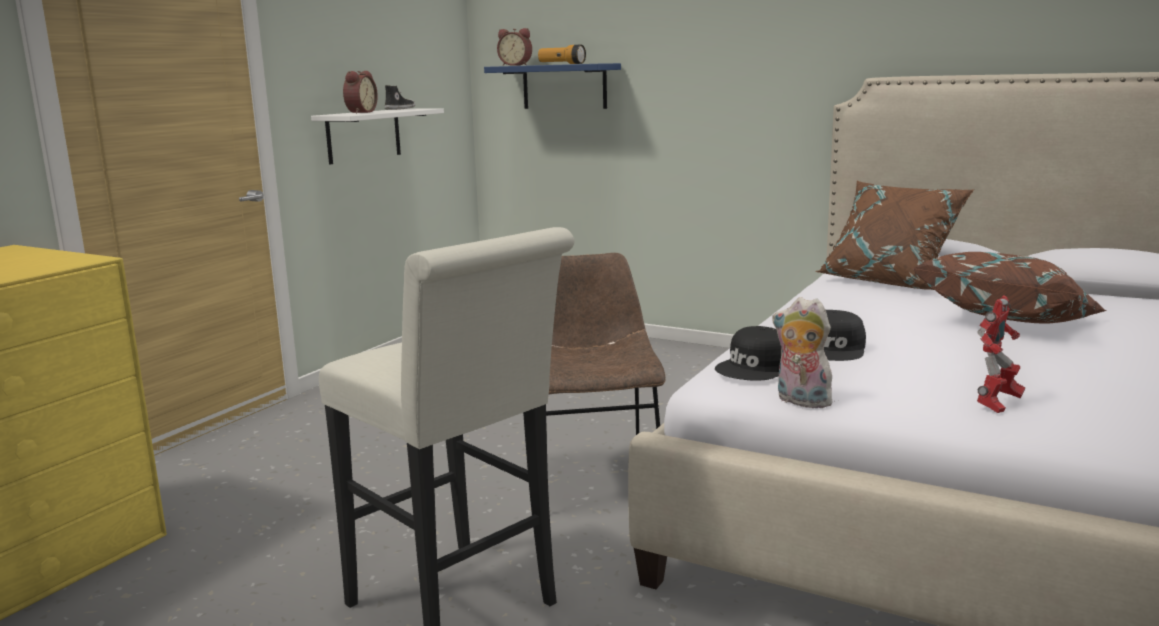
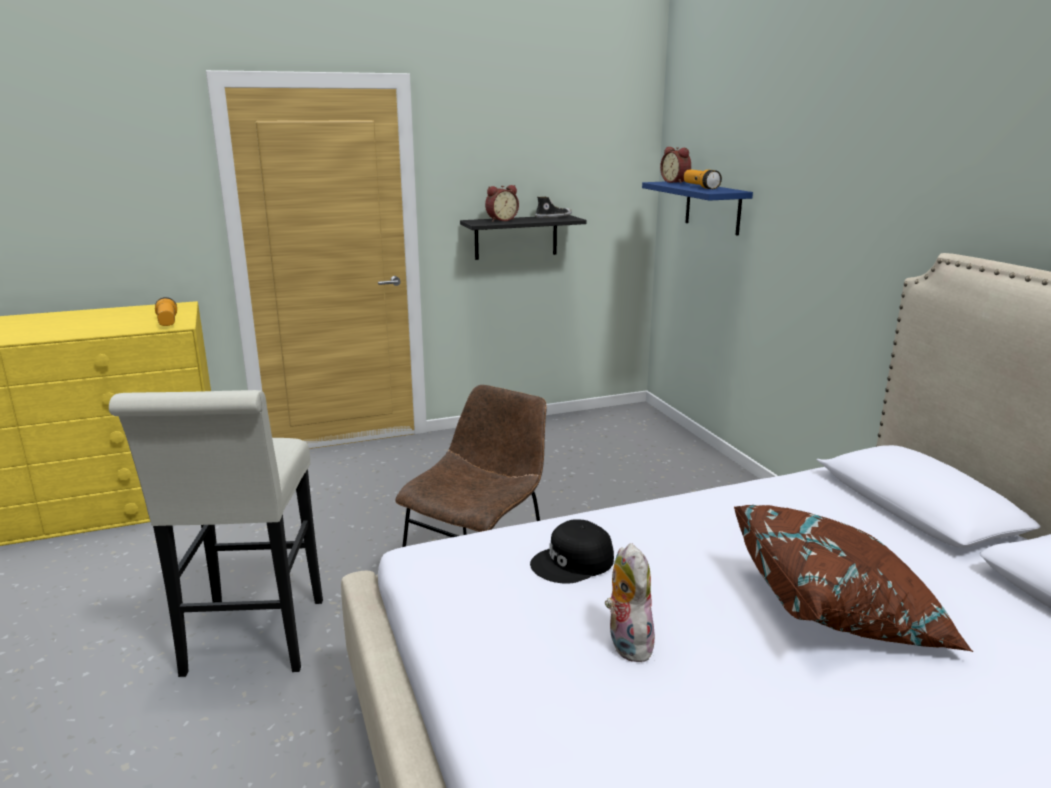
camera: 40 degrees right, 5 degrees up
white shelf [311,108,444,165] -> black shelf [460,215,587,260]
black cap [715,326,781,381] -> none
plush toy [772,297,837,409] -> plush toy moved to [605,543,655,663]
brown pillow [815,181,974,290] -> none
toy robot [977,296,1026,413] -> none
none -> flashlight [155,297,177,326]

